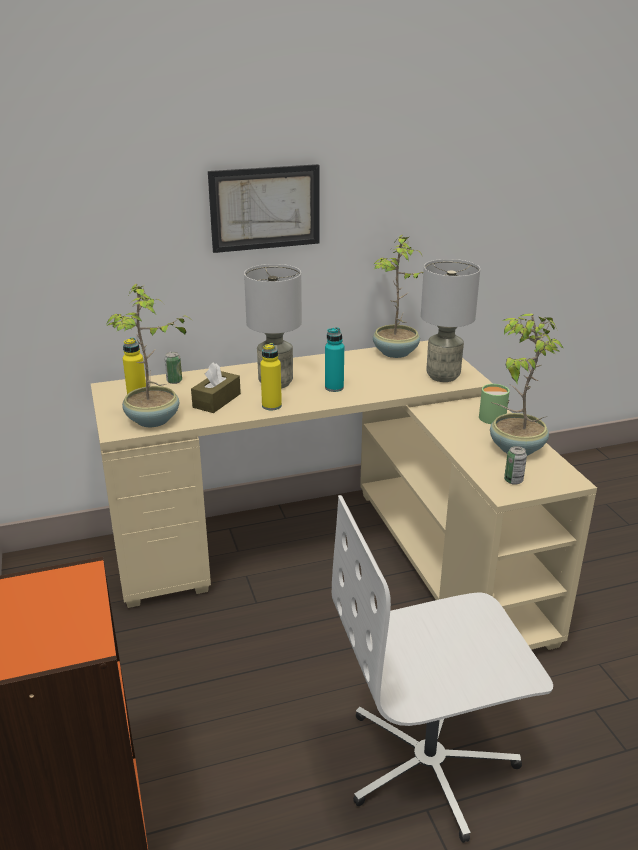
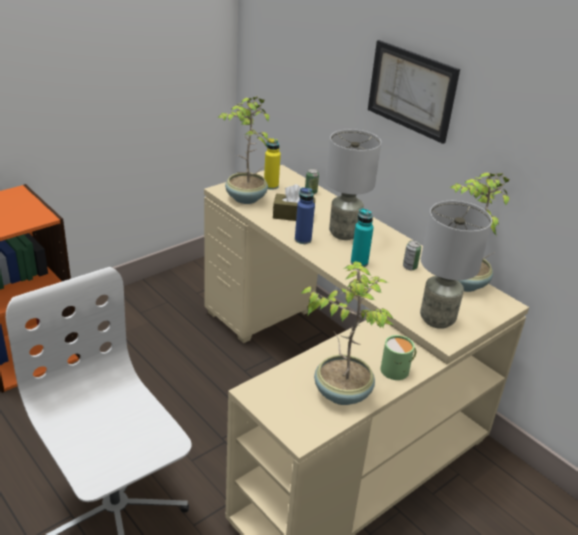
camera: 65 degrees right, 5 degrees up
yellow bottle [260,343,282,410] -> blue bottle [295,187,315,244]
can [504,446,527,485] -> can moved to [403,240,421,270]

